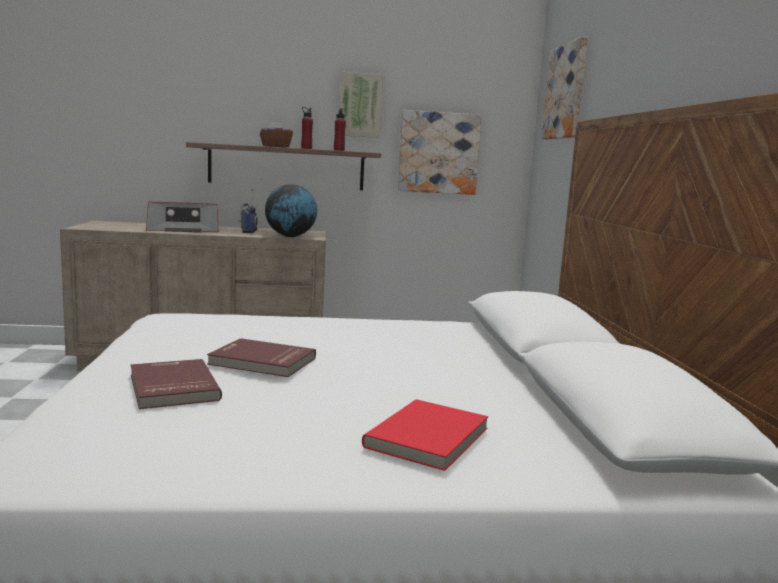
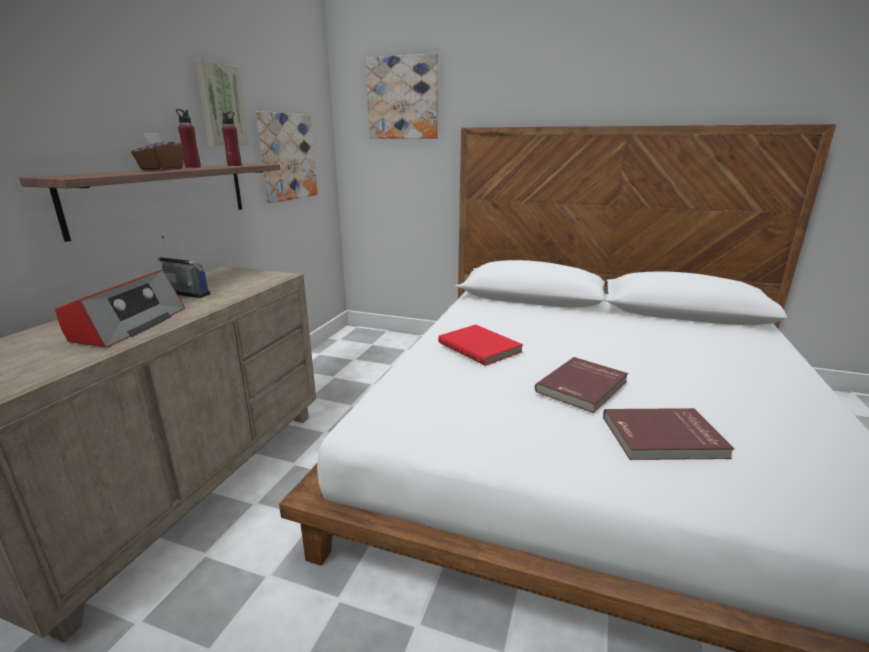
camera: 65 degrees left, 10 degrees up
globe [265,184,317,237] -> none
red book [362,399,488,471] -> red book moved to [438,325,523,366]

